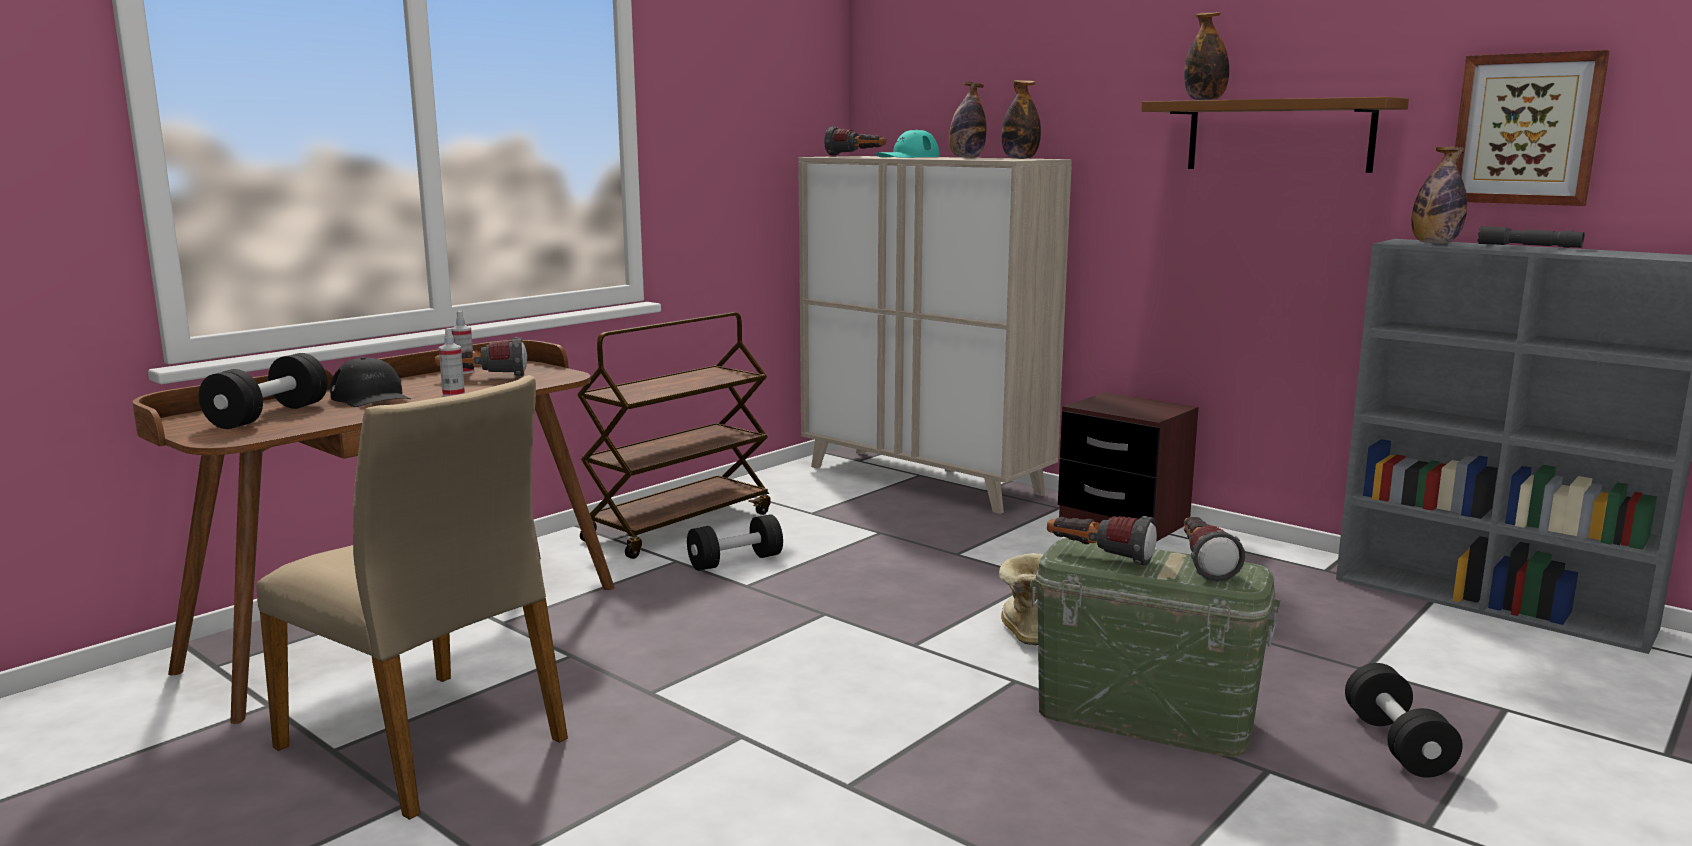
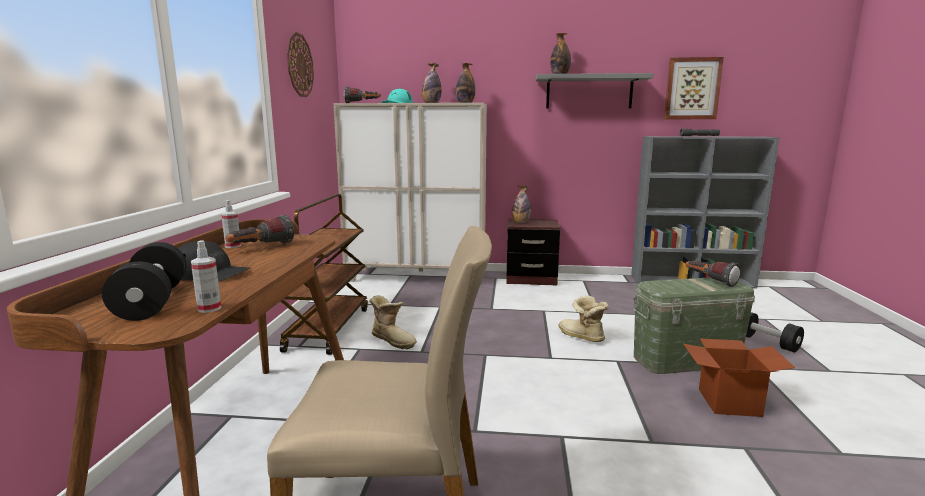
camera: 35 degrees left, 0 degrees up
spray bottle [439,328,465,397] -> spray bottle moved to [191,240,221,313]
black dumbbell [687,514,783,571] -> boot [369,295,417,349]
flashlight [1047,516,1157,566] -> none
brown shelf [1141,97,1409,173] -> grey shelf [536,73,654,108]
bottle [1411,147,1467,244] -> bottle moved to [512,186,531,223]
none -> wall clock [287,32,314,97]
none -> cardboard box [683,339,795,417]

